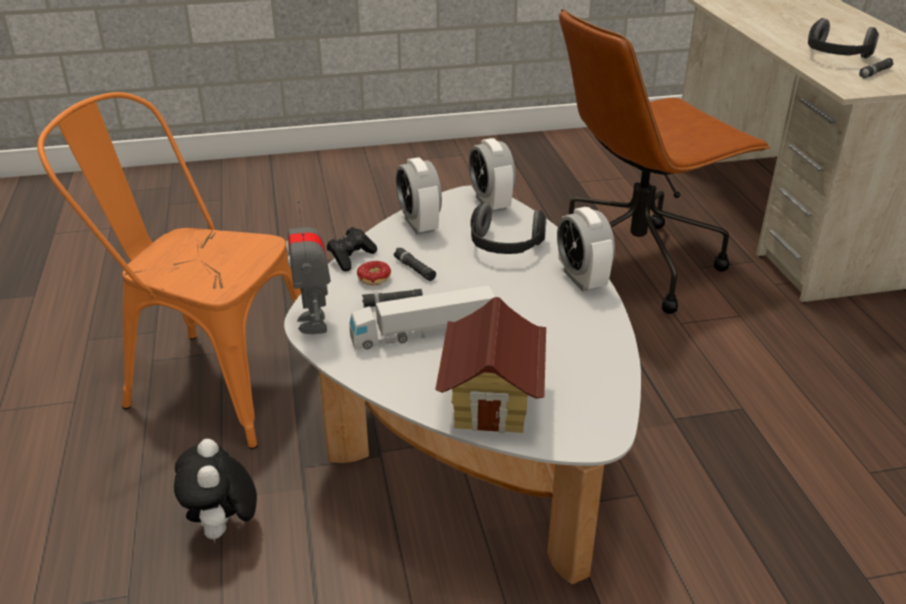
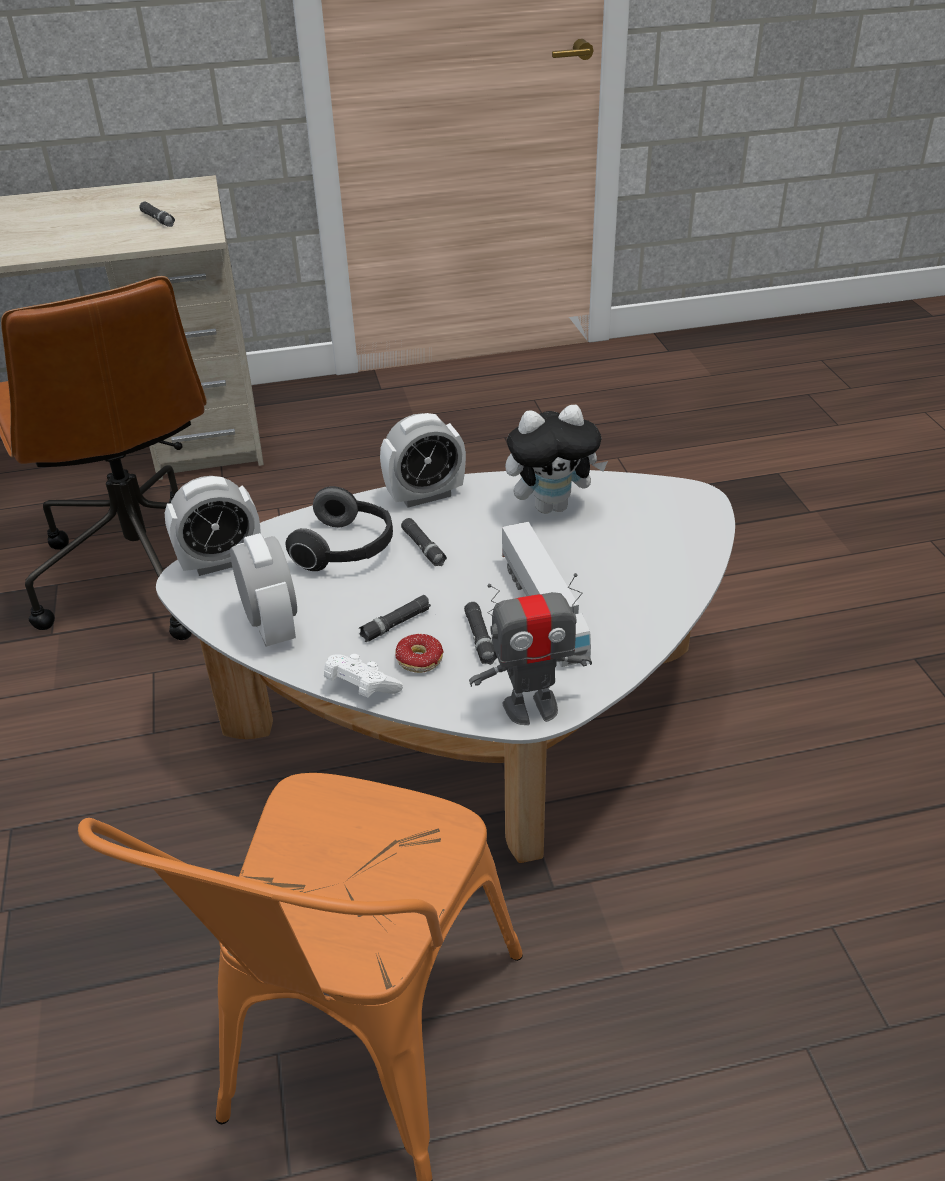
camera: 90 degrees left, 5 degrees up
plush toy [174,439,257,542] -> plush toy moved to [505,405,608,514]
black game controller [327,227,377,271] -> white game controller [324,654,403,698]
alarm clock [396,158,442,235] -> alarm clock turned 90 degrees counterclockwise [230,533,297,646]
toy house [435,297,546,434] -> none
headphones [808,18,879,59] -> none
none -> black flashlight [401,518,447,567]

